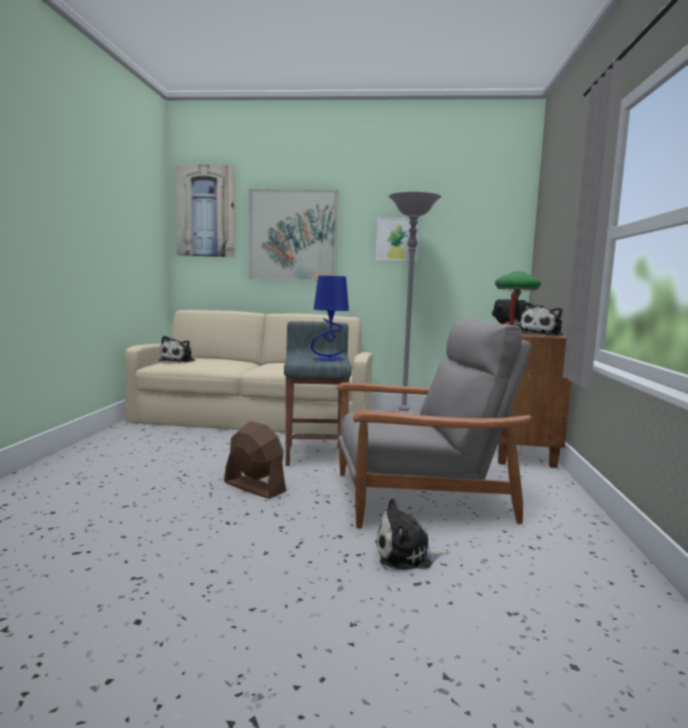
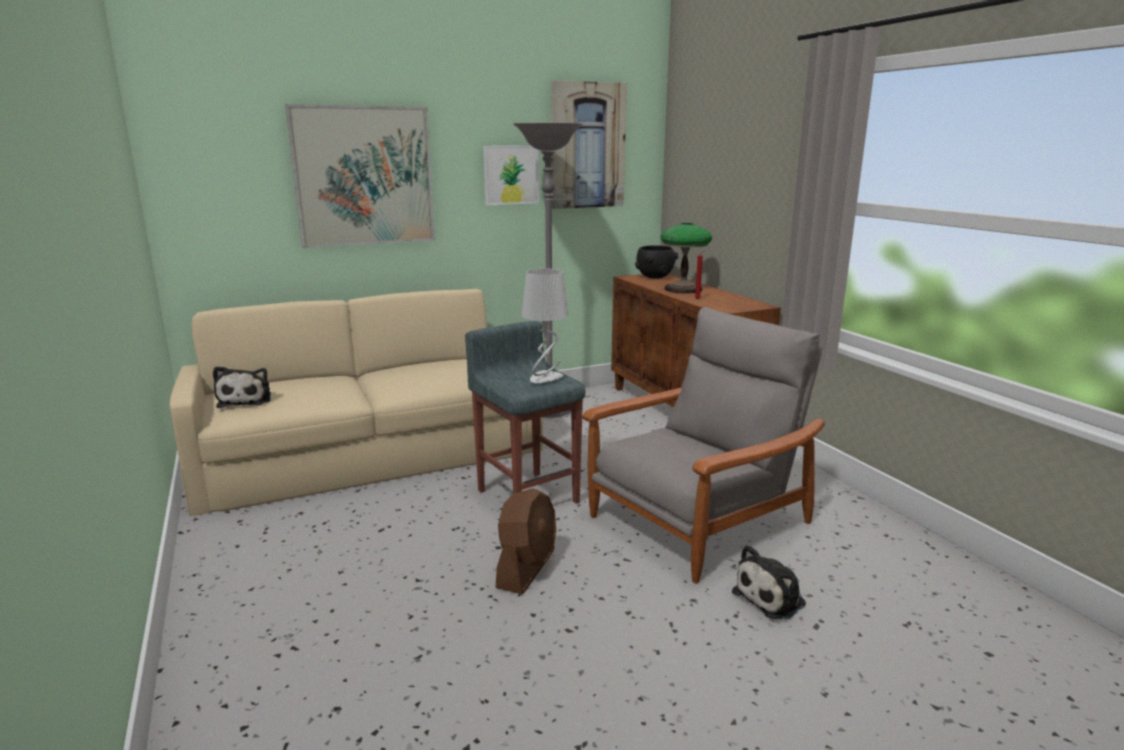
camera: 30 degrees left, 10 degrees up
picture [176,165,235,257] -> picture moved to [551,80,627,209]
brown fan [224,421,286,499] -> brown fan turned 105 degrees clockwise [496,488,556,594]
blue table lamp [311,276,349,361] -> grey table lamp [522,269,568,383]
plush toy [520,302,563,336] -> none

